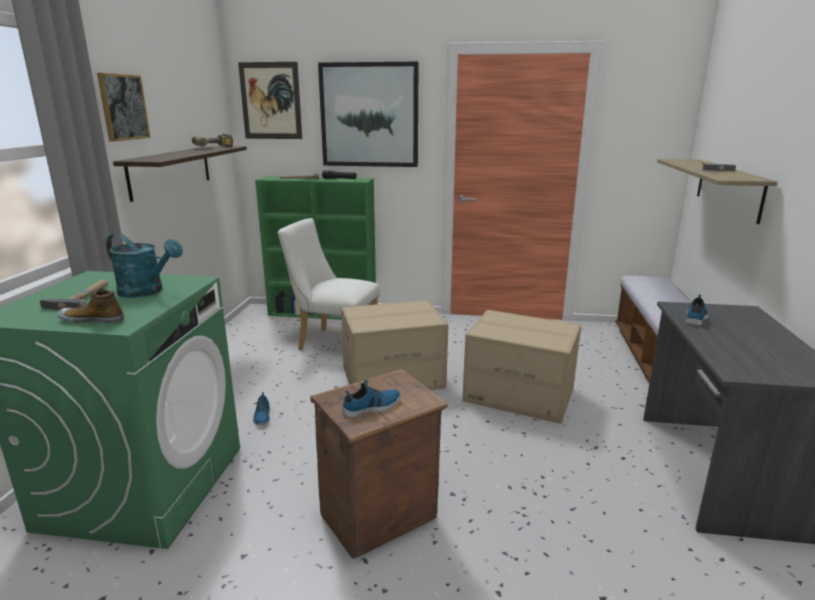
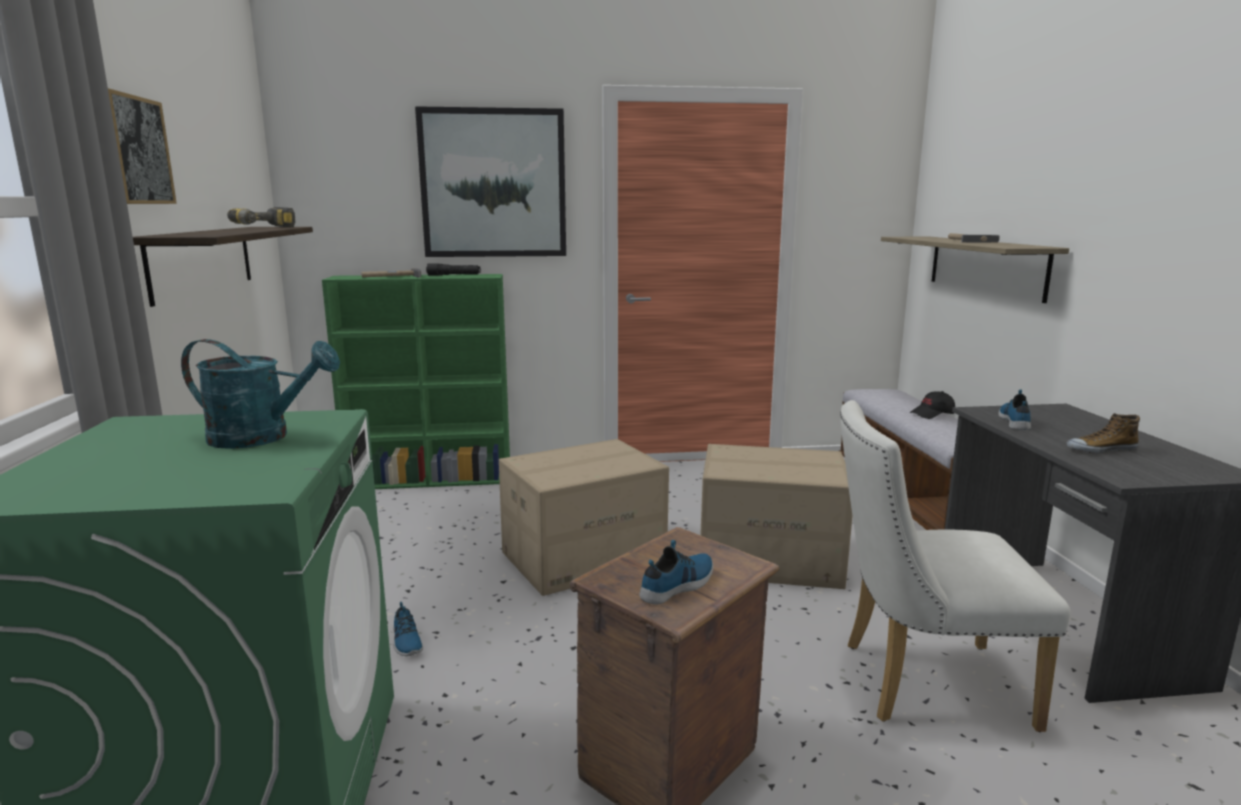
camera: 15 degrees left, 5 degrees down
hammer [39,280,108,310] -> none
shoe [57,288,124,323] -> shoe moved to [1066,413,1140,454]
picture [238,62,302,139] -> none
white chair [278,218,380,350] -> white chair moved to [840,400,1071,732]
none -> black cap [910,391,955,419]

